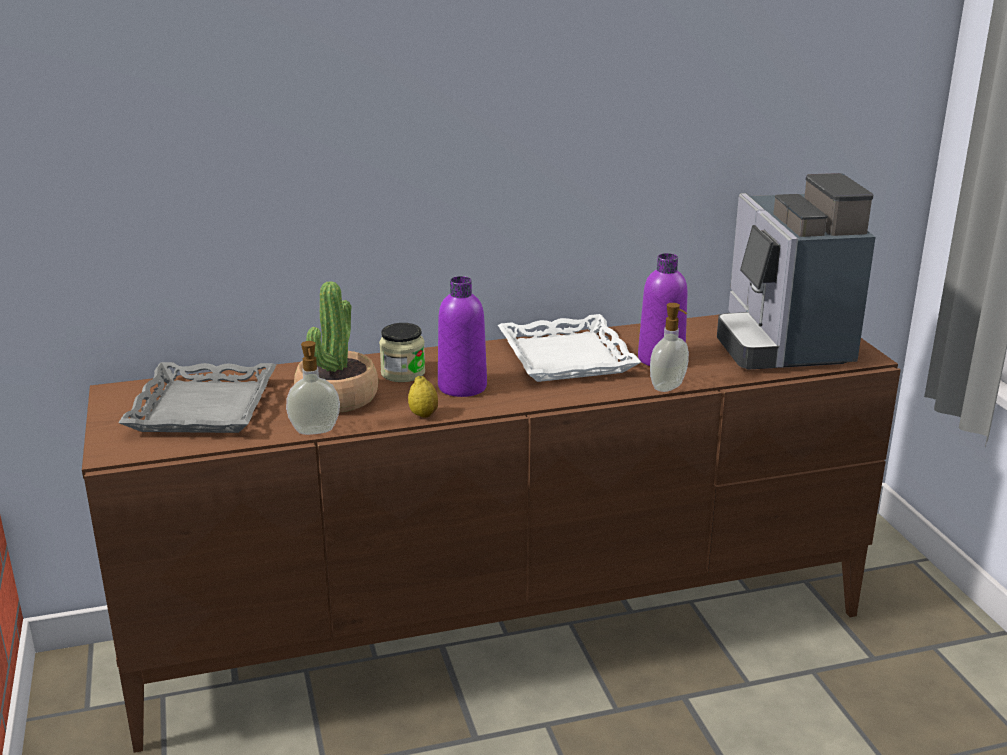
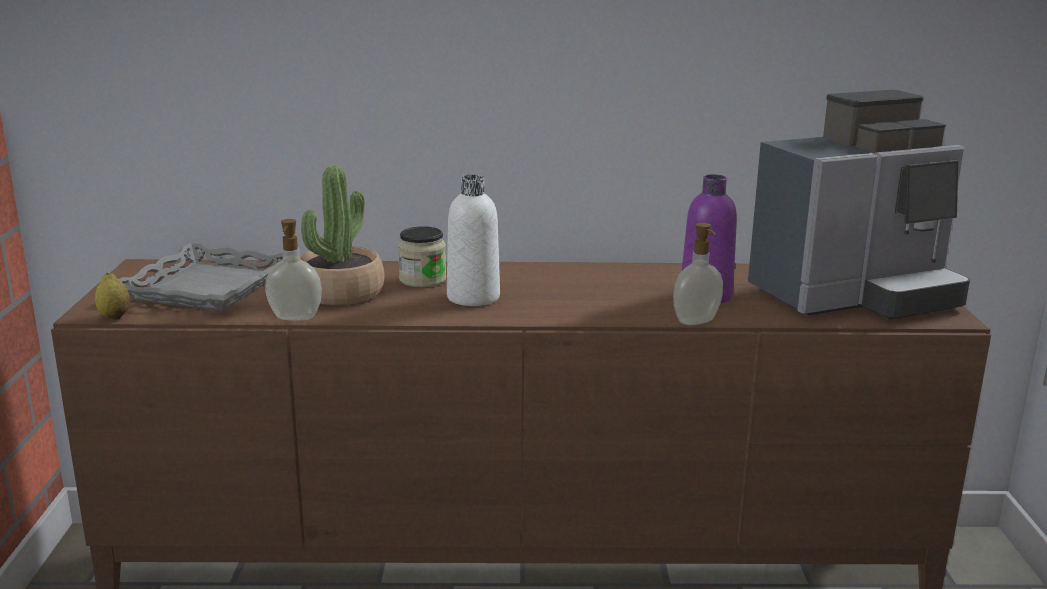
camera: 15 degrees right, 5 degrees down
lemon [408,376,438,418] -> lemon moved to [95,273,130,320]
purple bottle [438,276,487,397] -> white bottle [447,175,500,306]
white tray [498,314,641,382] -> none
coffee machine [717,173,876,370] -> coffee machine turned 120 degrees counterclockwise [748,90,970,320]

